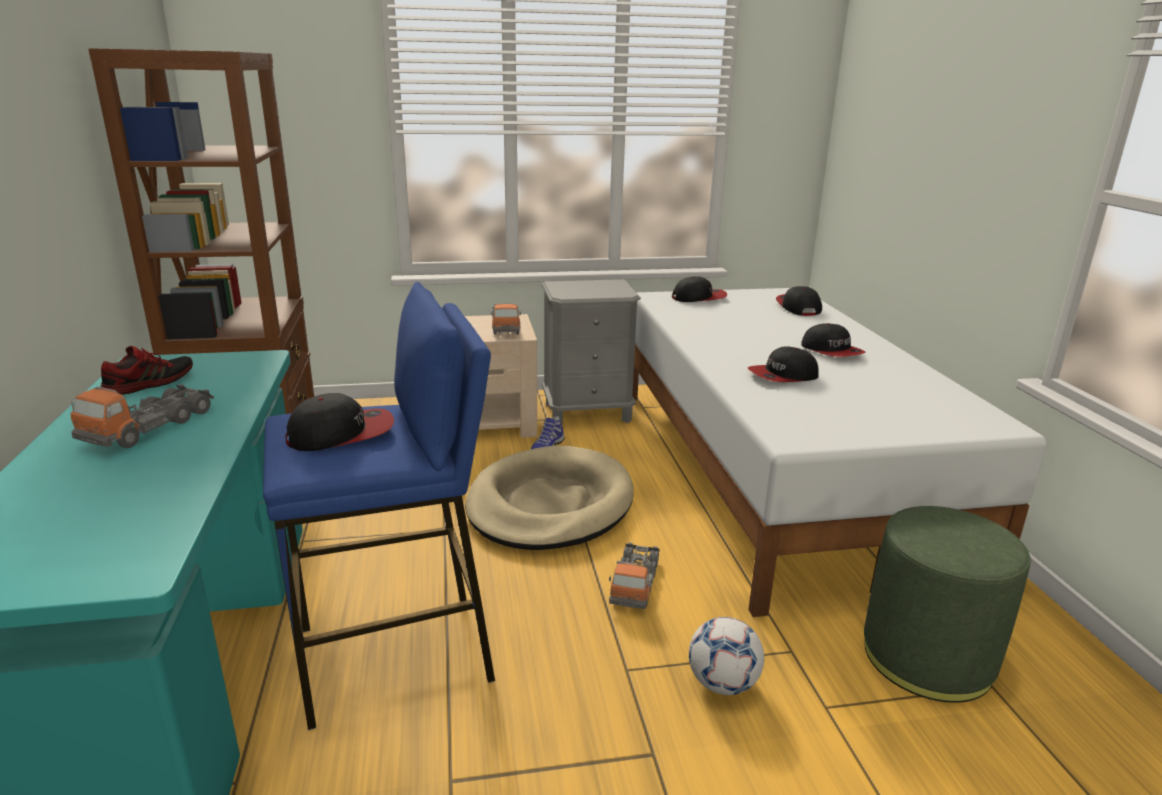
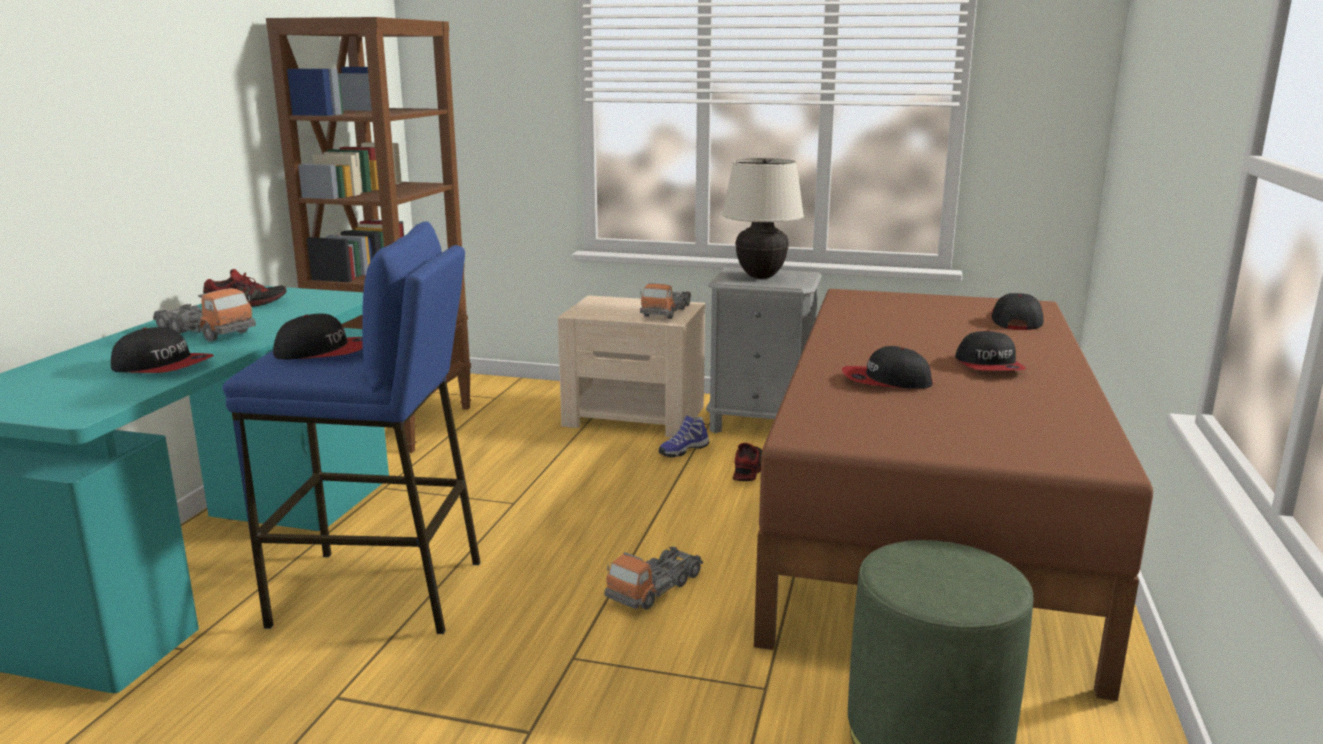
camera: 25 degrees right, 5 degrees down
toy truck [71,384,214,448] -> toy truck turned 105 degrees counterclockwise [153,288,256,342]
beige dog bed [465,445,634,550] -> none
white bed [633,288,1046,617] -> brown bed [754,289,1153,701]
cap [672,276,727,302] -> cap moved to [111,327,214,373]
football [689,617,764,695] -> none
none -> beige table lamp [722,158,804,279]
none -> shoe [733,443,762,481]

